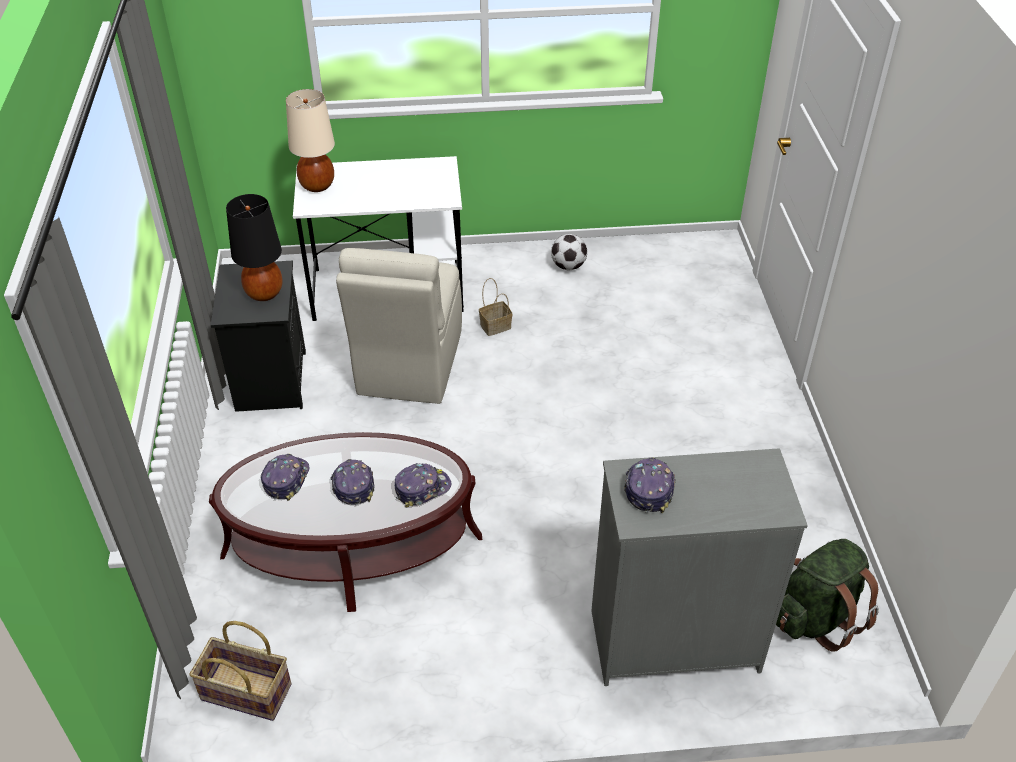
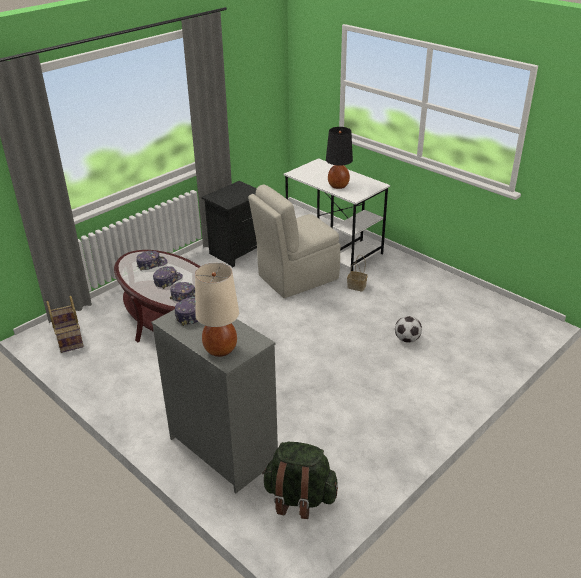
camera: 50 degrees right, 10 degrees down
black table lamp [226,194,283,301] -> black table lamp moved to [326,127,353,189]
beige table lamp [286,89,335,192] -> beige table lamp moved to [195,263,239,357]
football [551,234,587,270] -> football moved to [395,316,422,343]

